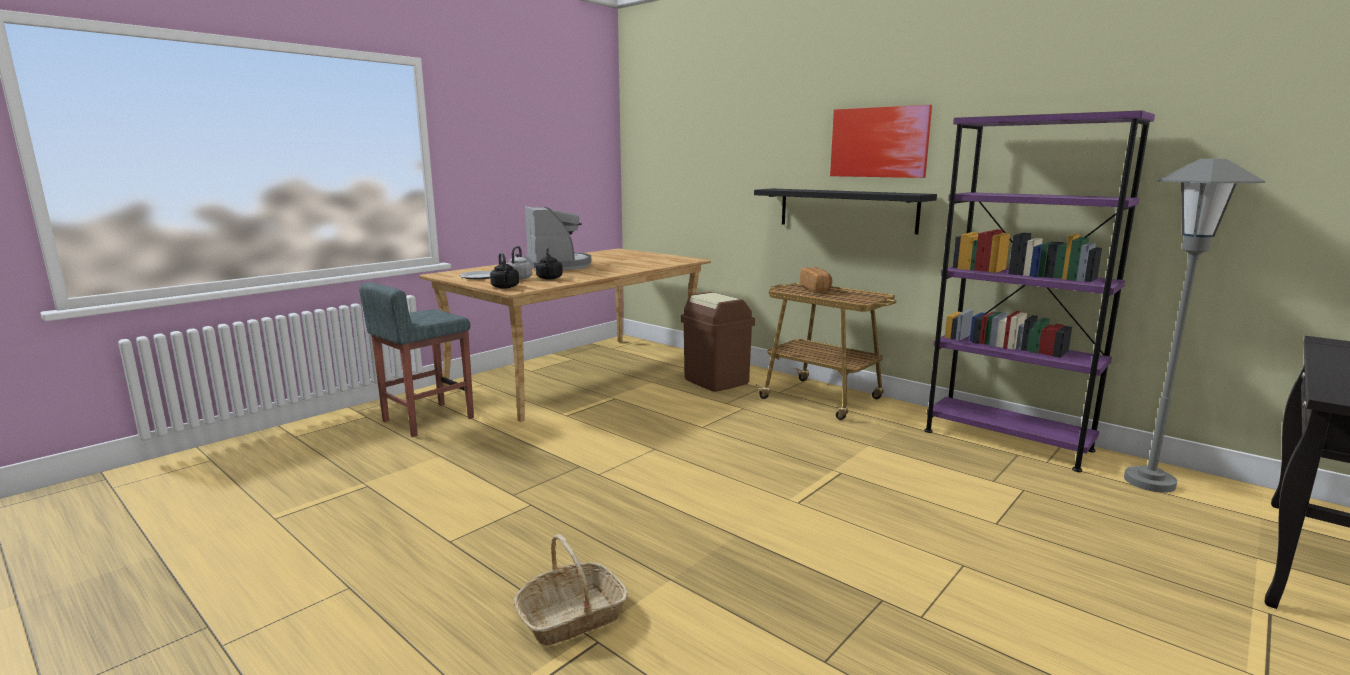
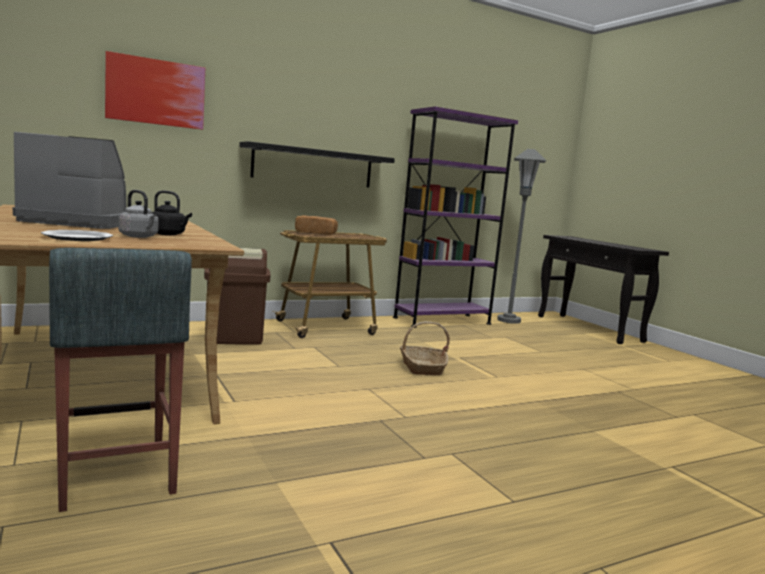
camera: 70 degrees left, 5 degrees down
black kettle [490,253,519,289] -> none
basket [513,534,628,646] -> basket moved to [400,321,450,375]
picture [830,105,932,178] -> picture moved to [105,51,205,130]

